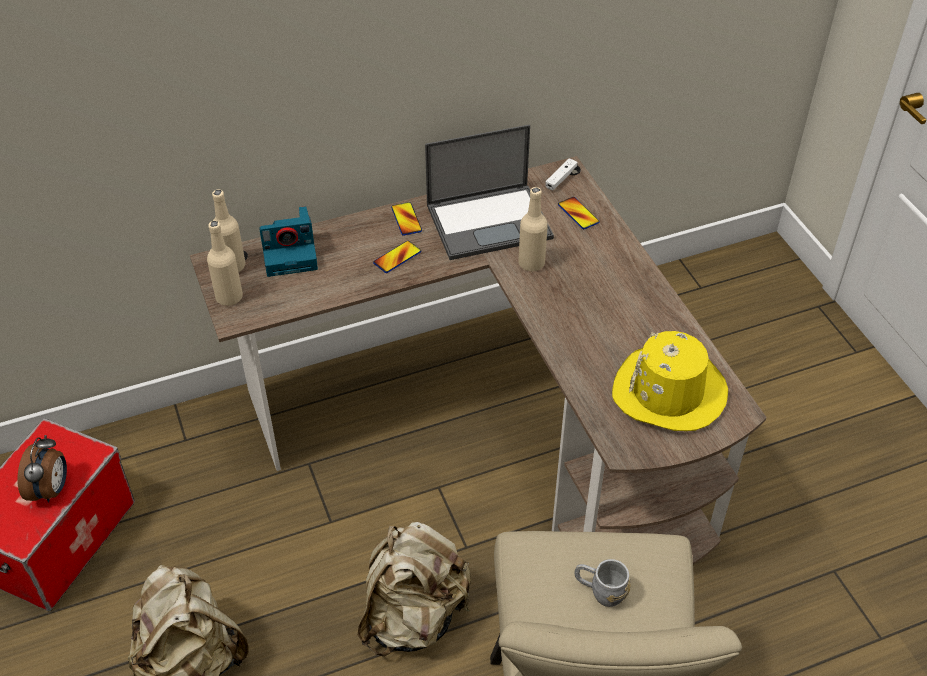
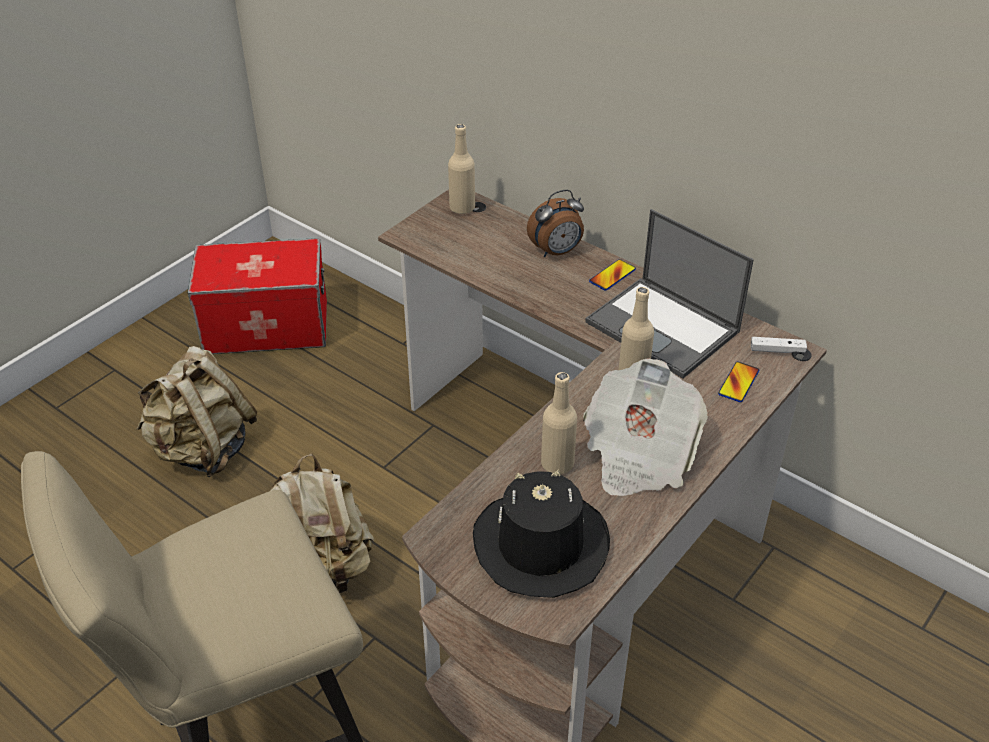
camera: 60 degrees right, 5 degrees down
alarm clock [18,435,67,502] -> alarm clock moved to [527,190,584,257]
beige bottle [207,221,243,306] -> beige bottle moved to [541,372,577,474]
camera [259,206,318,277] -> none
phone [373,241,421,273] -> none
grey mug [574,559,631,607] -> none
yellow hat [612,331,728,431] -> black hat [473,470,610,598]
none -> newspaper [583,359,708,496]

